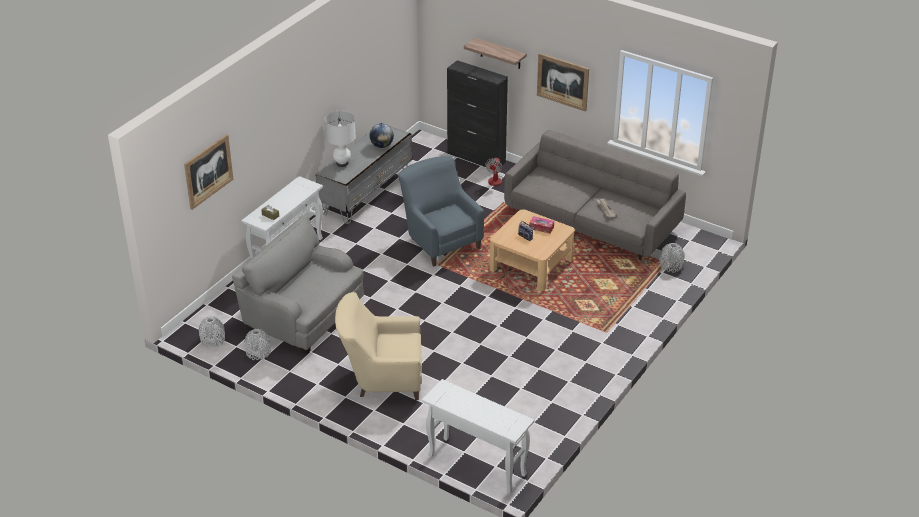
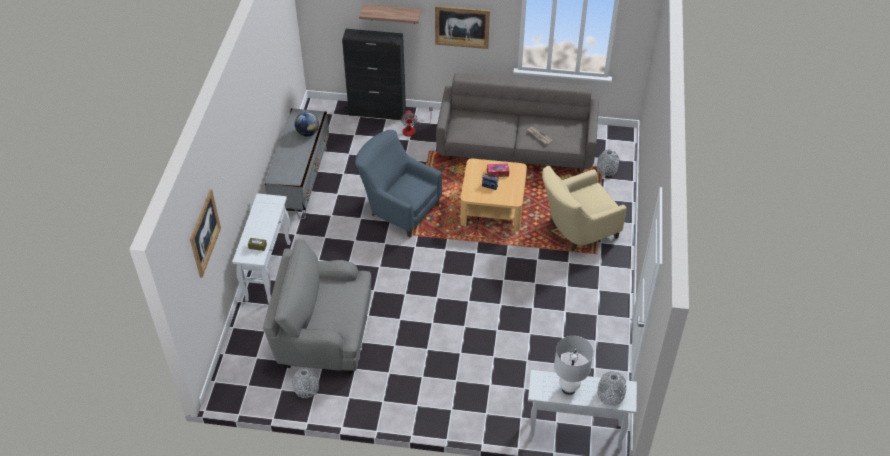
camera: 25 degrees left, 10 degrees up
grey vase [198,317,225,348] -> grey vase moved to [597,371,626,406]
white table lamp [325,111,356,167] -> white table lamp moved to [554,336,594,395]
beige armchair [335,292,422,400] -> beige armchair moved to [542,166,627,251]

